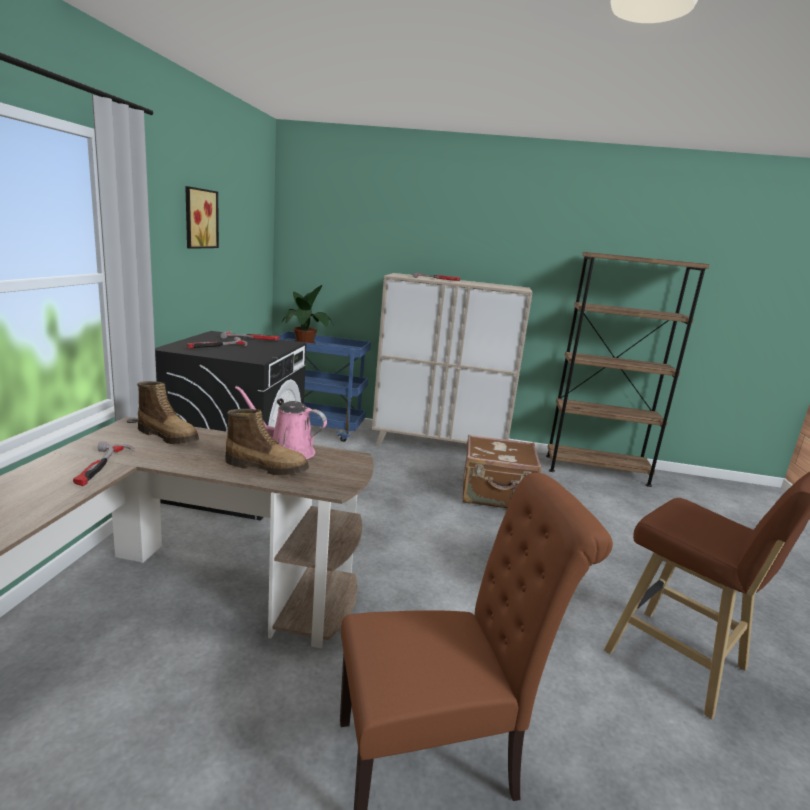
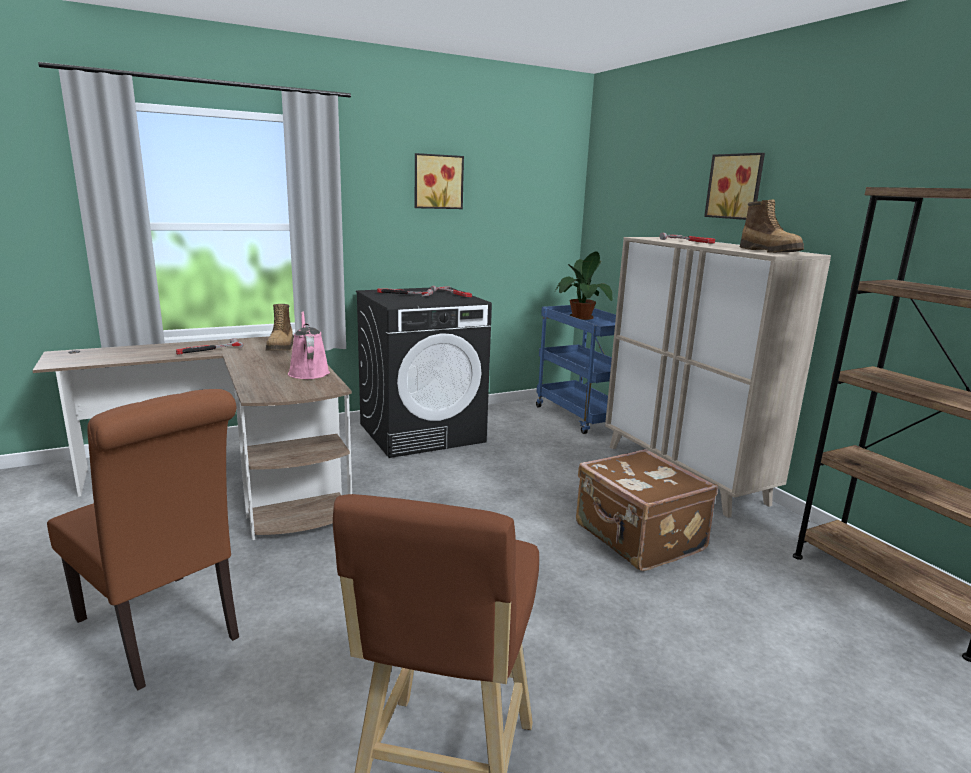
camera: 55 degrees right, 0 degrees up
boot [225,409,309,476] -> boot moved to [740,199,804,253]
none -> picture [704,153,765,220]

